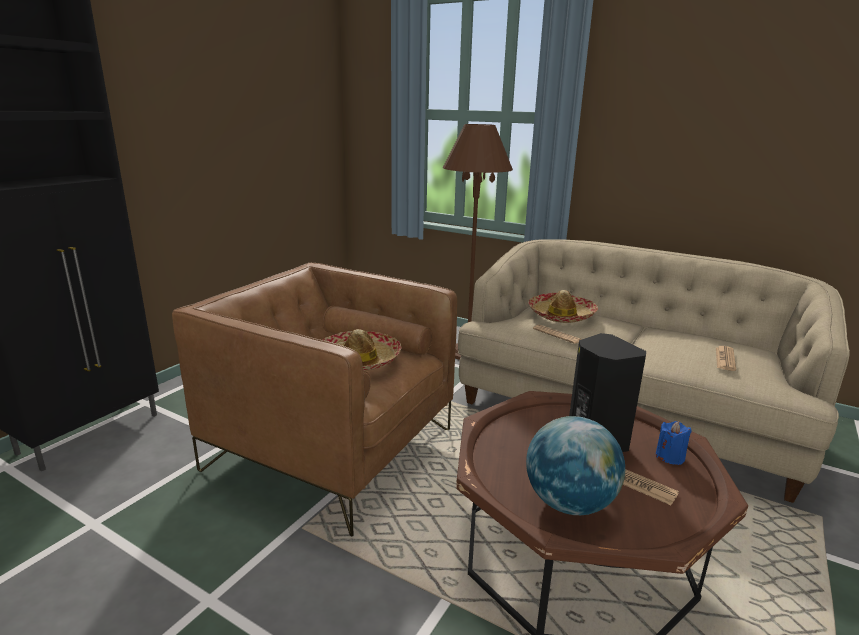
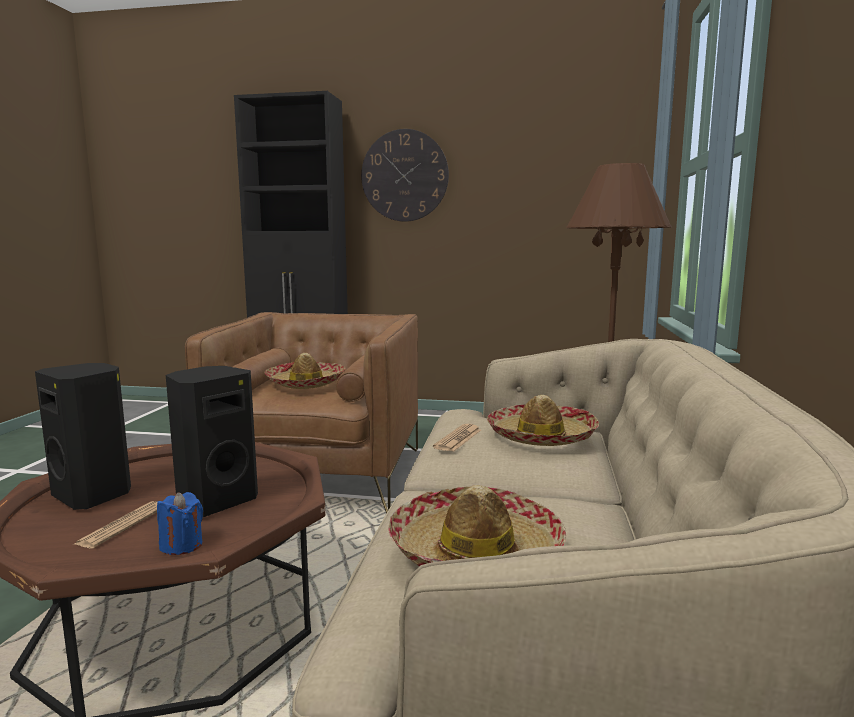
camera: 70 degrees right, 10 degrees down
globe [526,416,625,515] -> black speaker [35,363,131,510]
newspaper [716,346,736,371] -> hat [388,485,566,567]
none -> wall clock [361,129,449,222]

